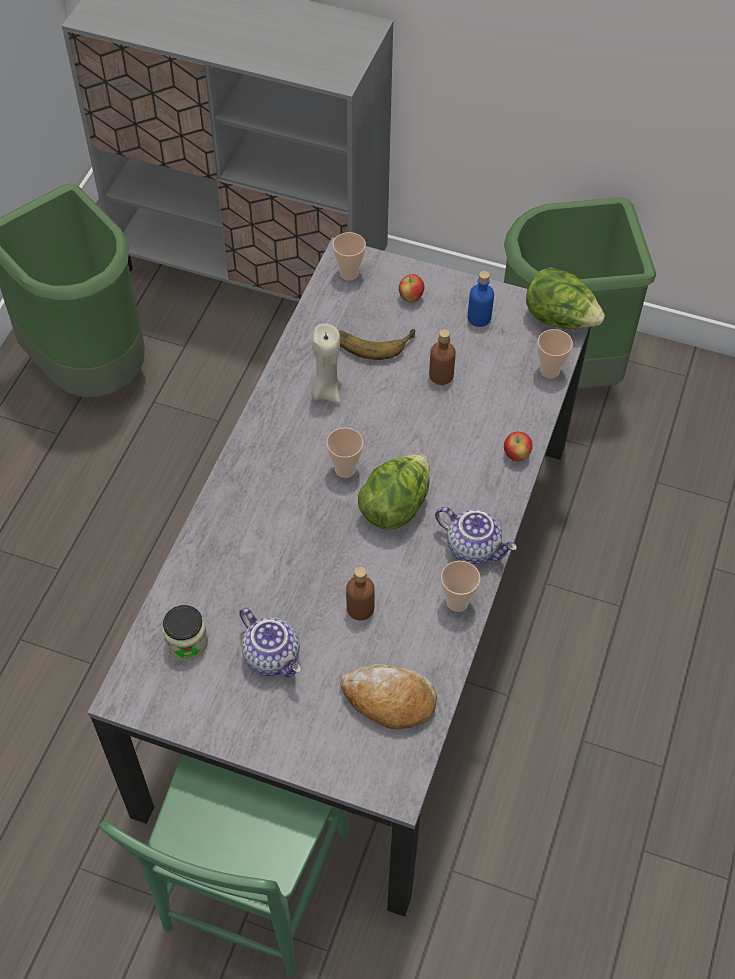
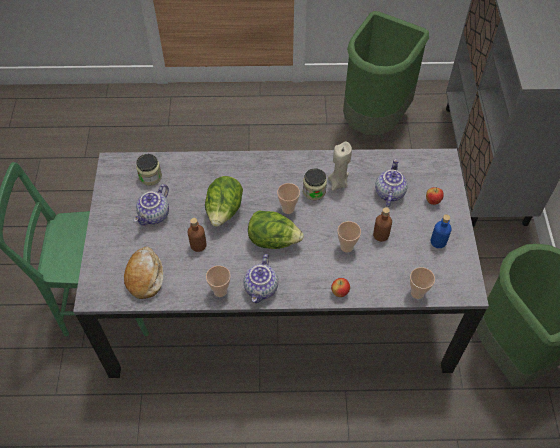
camera: 70 degrees right, 0 degrees up
cup [333,232,366,280] -> cup moved to [337,221,361,253]
banana [339,329,415,360] -> teapot [375,159,408,207]
lettuce [526,267,605,329] -> lettuce moved to [205,176,243,227]
none -> jar [303,169,327,200]

